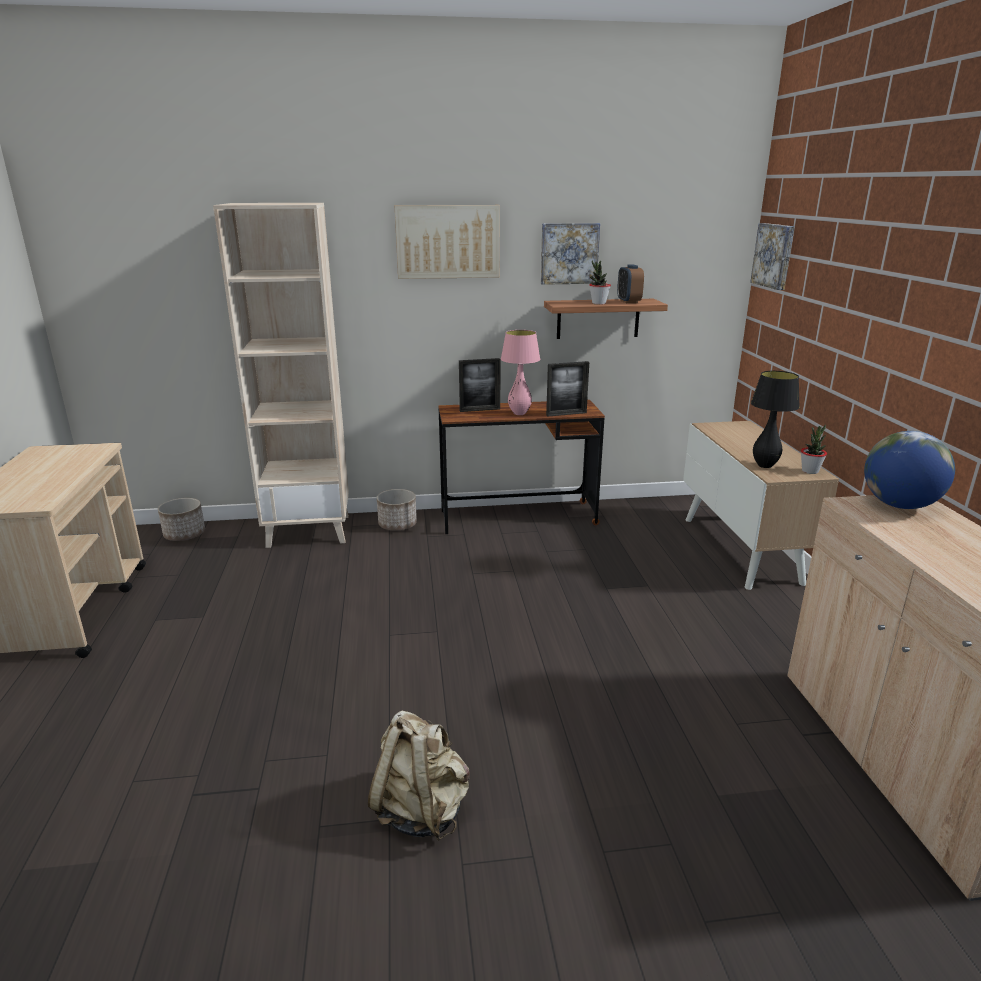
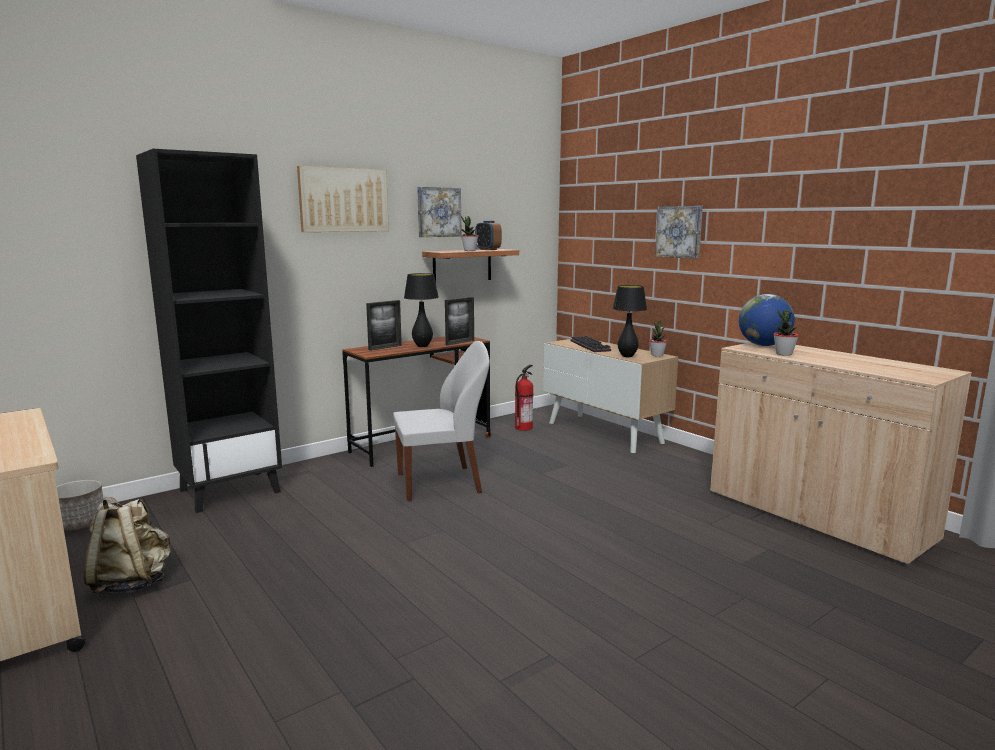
camera: 30 degrees left, 10 degrees down
beige bookcase [213,203,349,548] -> black bookcase [136,149,282,513]
beige backpack [368,711,470,841] -> beige backpack moved to [84,497,171,594]
planter [377,489,417,531] -> none
pink table lamp [501,330,540,415] -> black table lamp [404,273,439,347]
picture [750,223,795,290] -> picture moved to [655,206,703,259]
none -> white chair [393,341,490,501]
none -> fire extinguisher [515,365,534,431]
none -> keyboard [571,336,611,352]
none -> potted plant [774,309,799,356]

